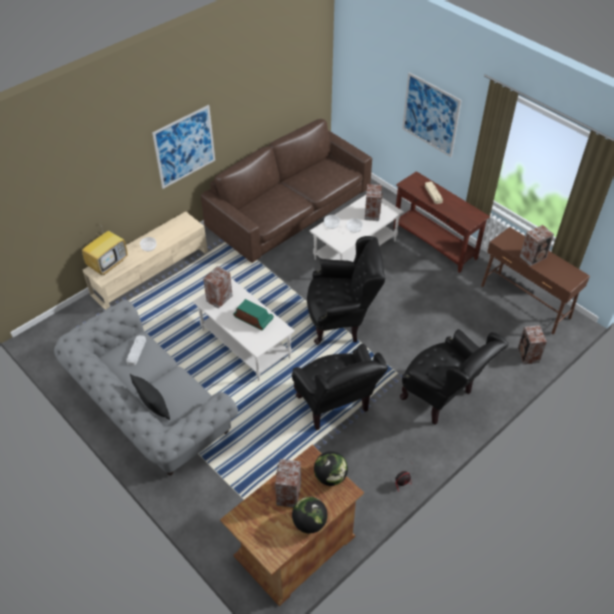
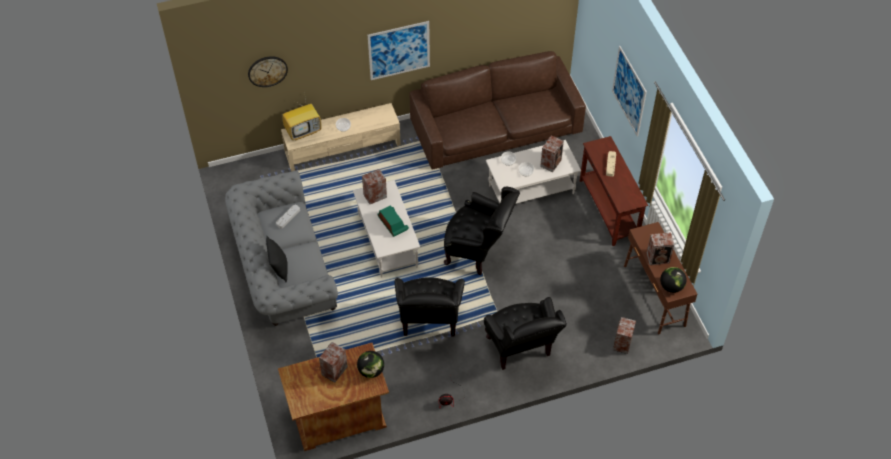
camera: 25 degrees right, 5 degrees up
globe [292,497,328,534] -> globe moved to [660,267,687,293]
none -> wall clock [248,56,288,87]

